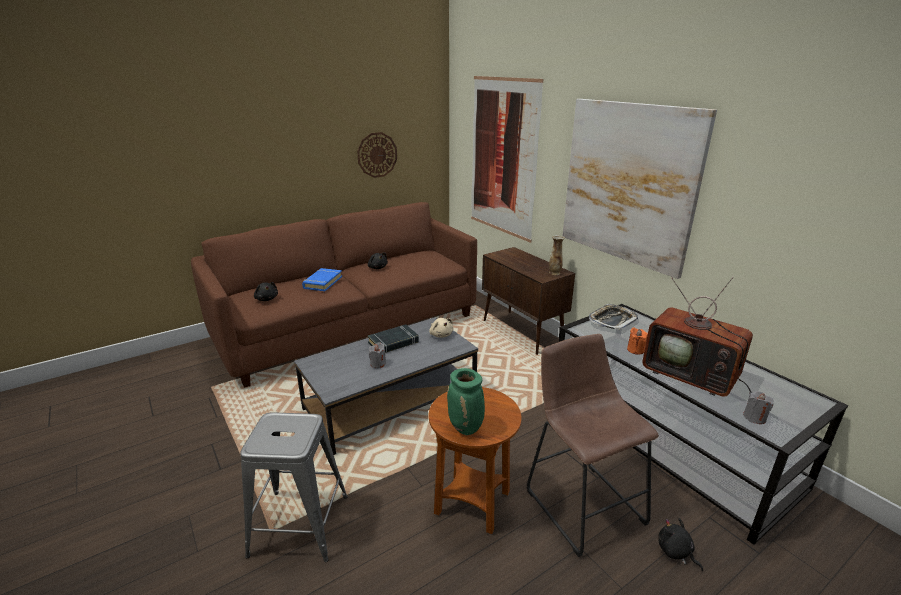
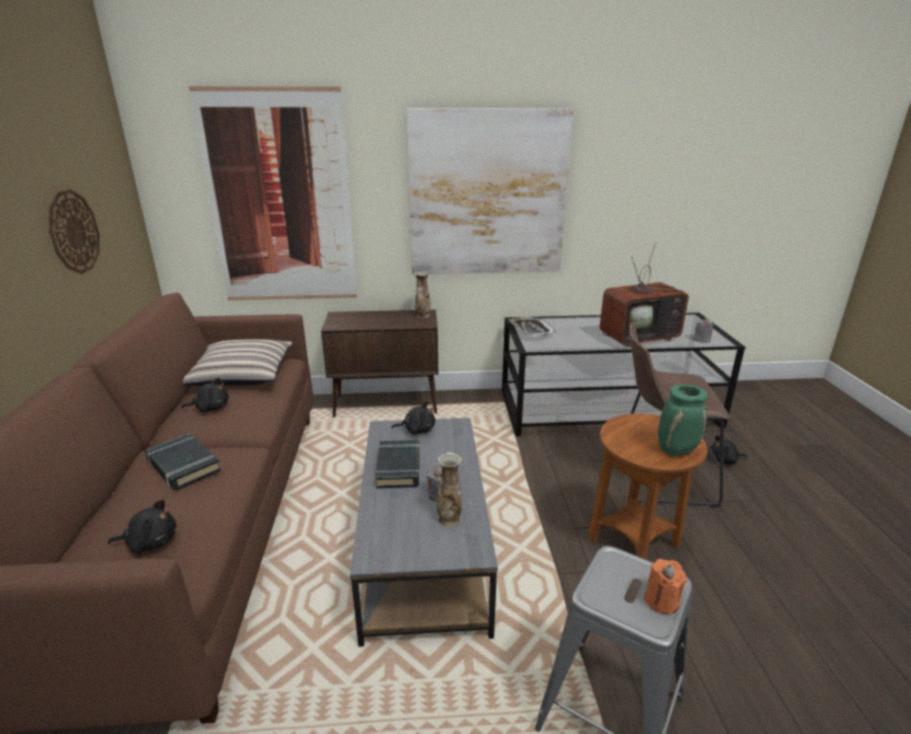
camera: 60 degrees left, 0 degrees up
blue book [302,268,342,291] -> black book [145,433,221,491]
beige plush toy [429,318,453,338] -> black plush toy [391,402,435,435]
orange candle [627,327,648,355] -> orange candle moved to [644,559,687,614]
none -> pillow [183,339,293,386]
none -> vase [437,452,462,527]

